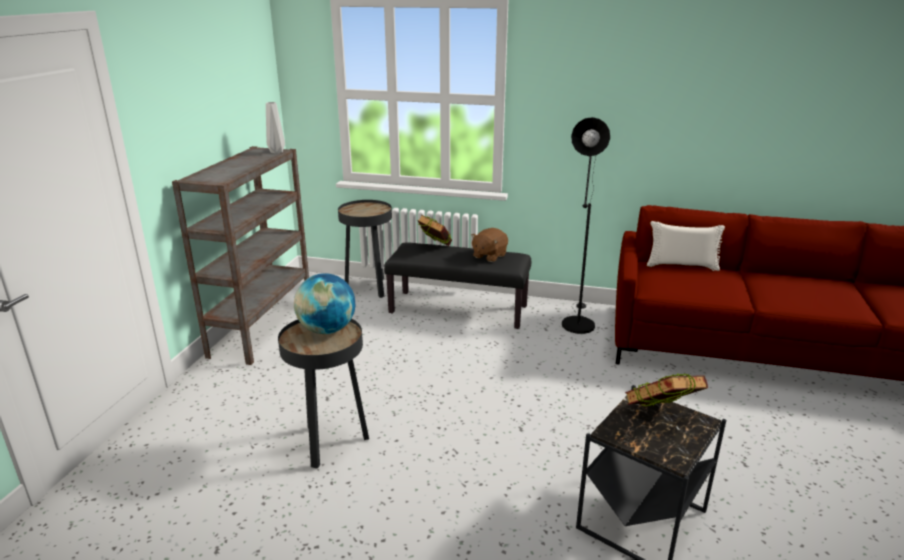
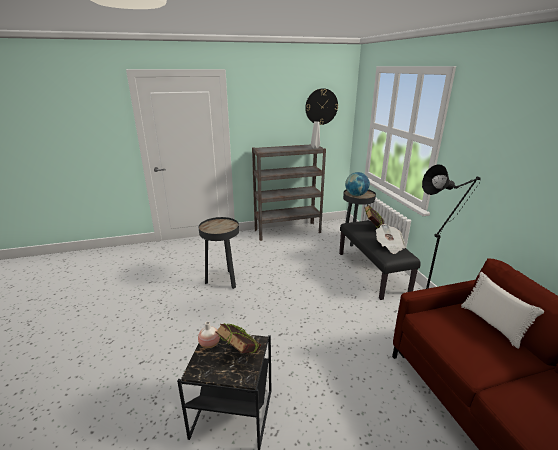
camera: 60 degrees right, 0 degrees up
globe [294,273,355,334] -> globe moved to [345,172,370,196]
brown plush toy [471,228,508,262] -> newspaper [376,224,406,254]
none -> vase [198,321,220,348]
none -> wall clock [305,88,338,125]

